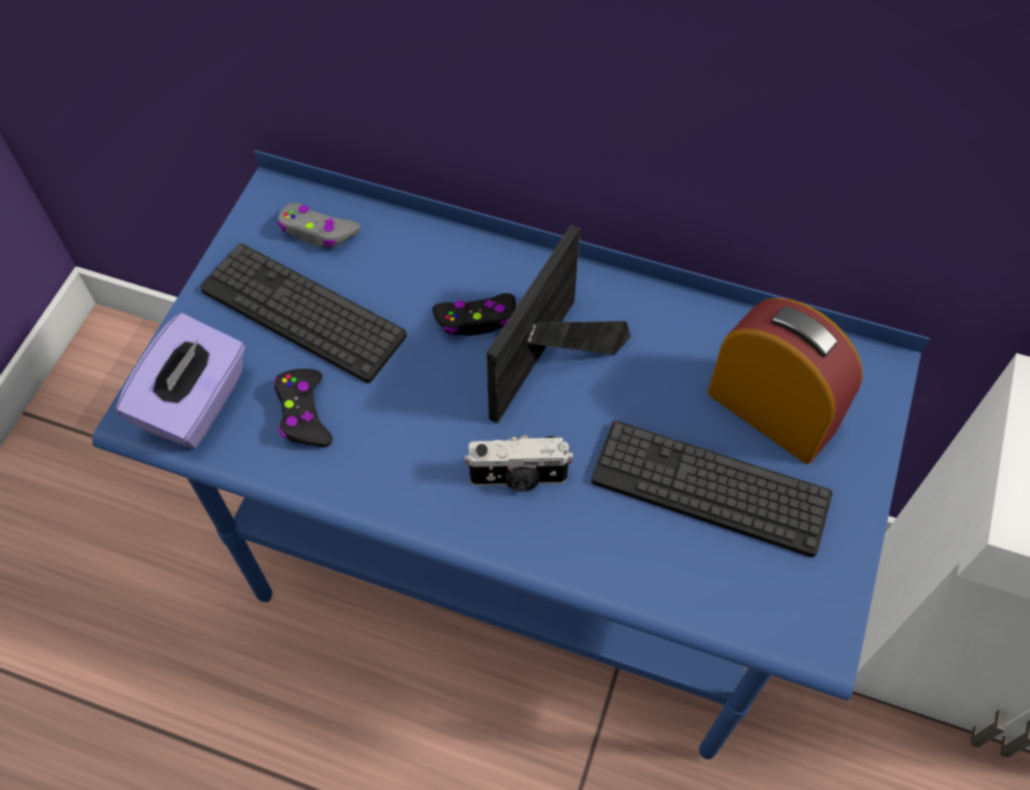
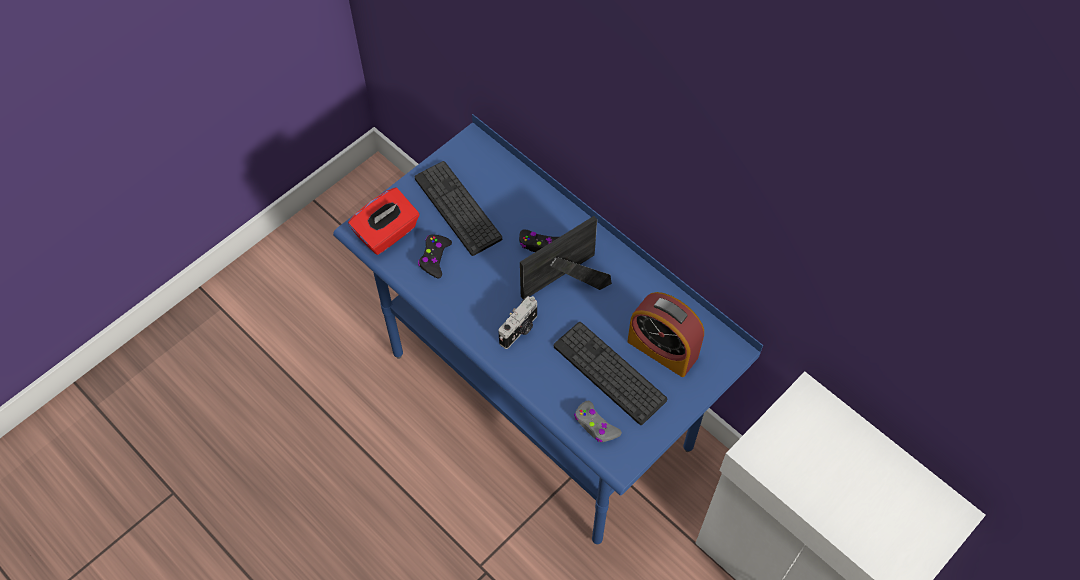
camera: 25 degrees right, 0 degrees up
purple tissue box [116,313,245,449] -> red tissue box [348,187,420,255]
grey game controller [277,203,360,248] -> grey game controller moved to [574,401,622,442]
camera [465,435,573,492] -> camera turned 75 degrees counterclockwise [498,296,537,349]
alarm clock [708,298,863,464] -> alarm clock turned 150 degrees clockwise [628,292,704,377]

